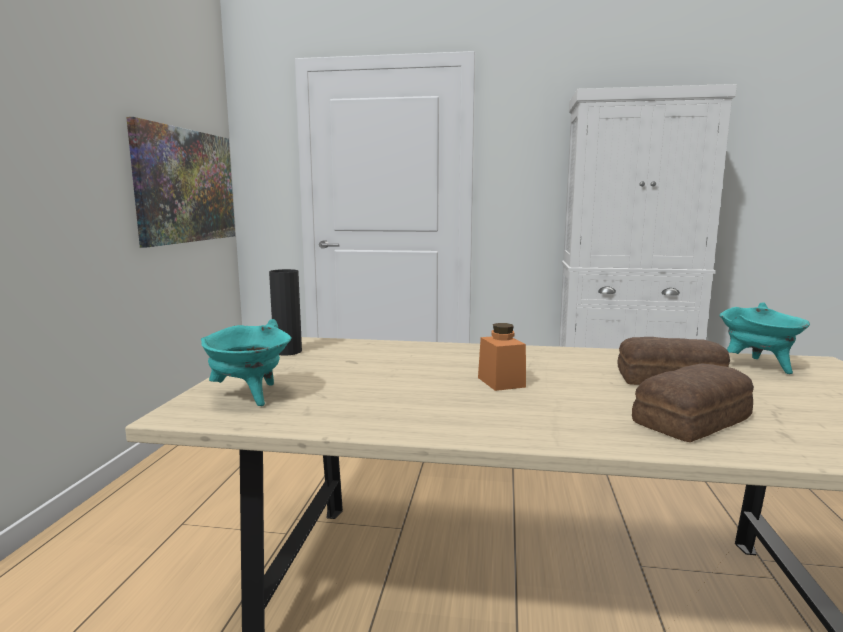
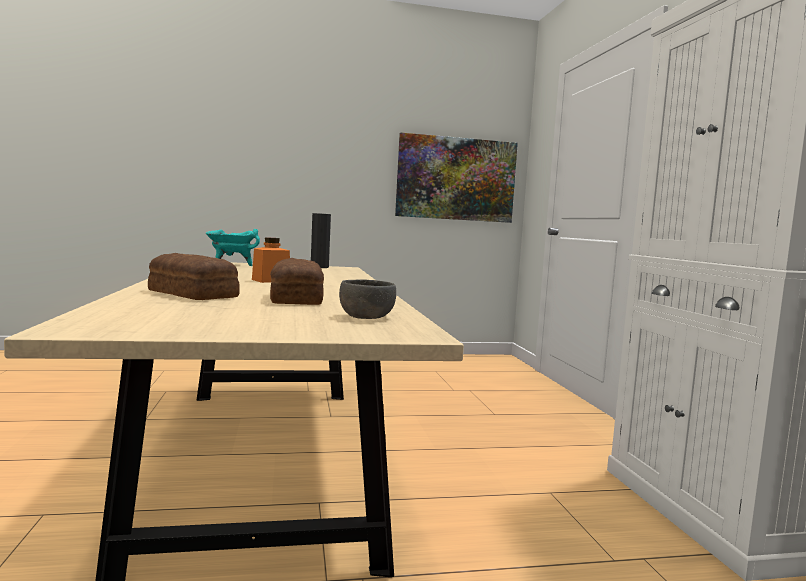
camera: 70 degrees right, 5 degrees down
turquoise cooking pot [719,302,810,374] -> grey bowl [339,280,396,319]

